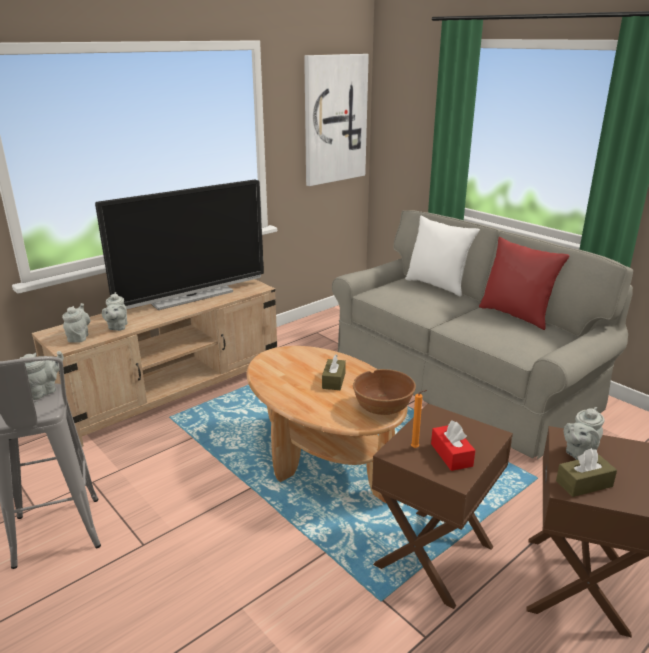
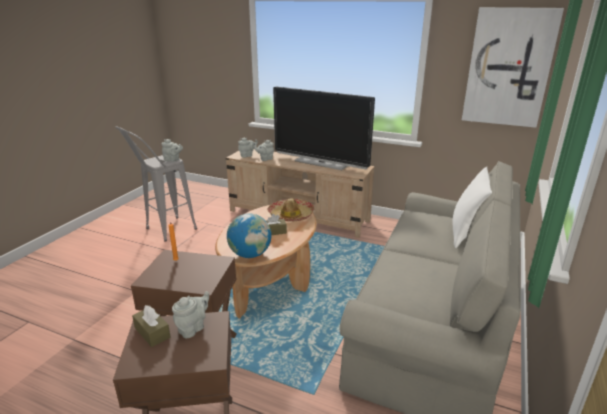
camera: 65 degrees right, 0 degrees up
brown bowl [353,369,416,415] -> globe [227,214,272,258]
red tissue box [431,420,475,471] -> none
red pillow [479,237,569,330] -> none
grey teapot [564,407,605,460] -> grey teapot turned 105 degrees clockwise [172,291,209,338]
none -> hat [267,198,315,222]

